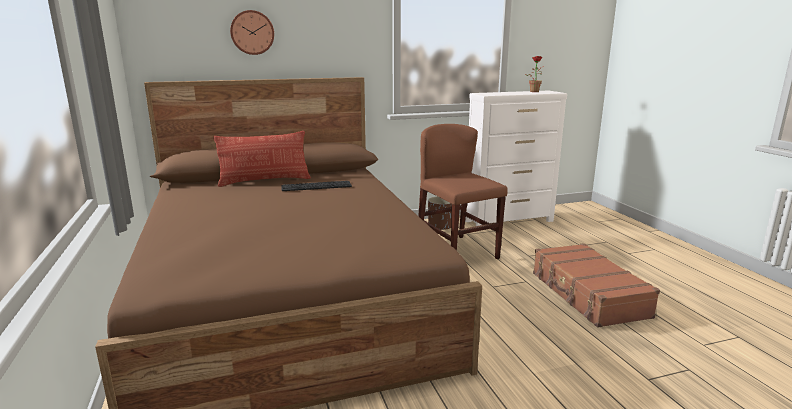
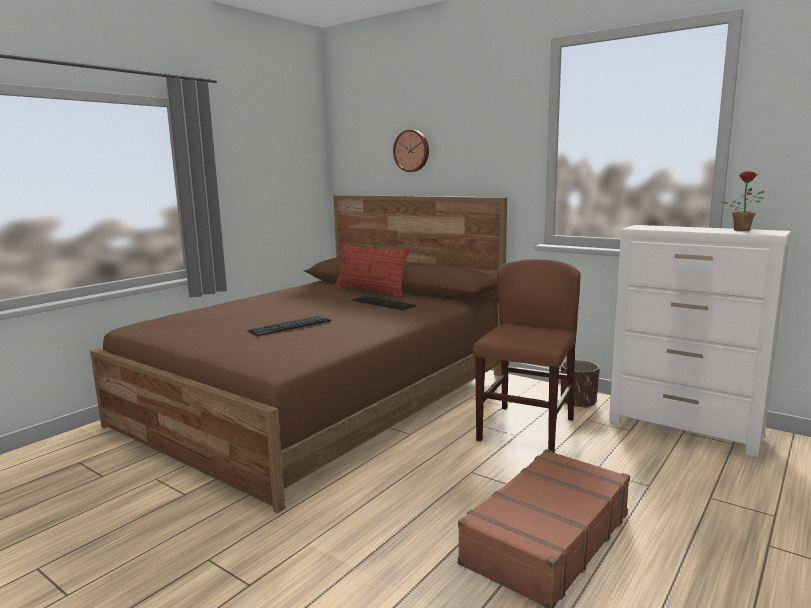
camera: 55 degrees right, 5 degrees down
none -> keyboard [248,316,331,336]

